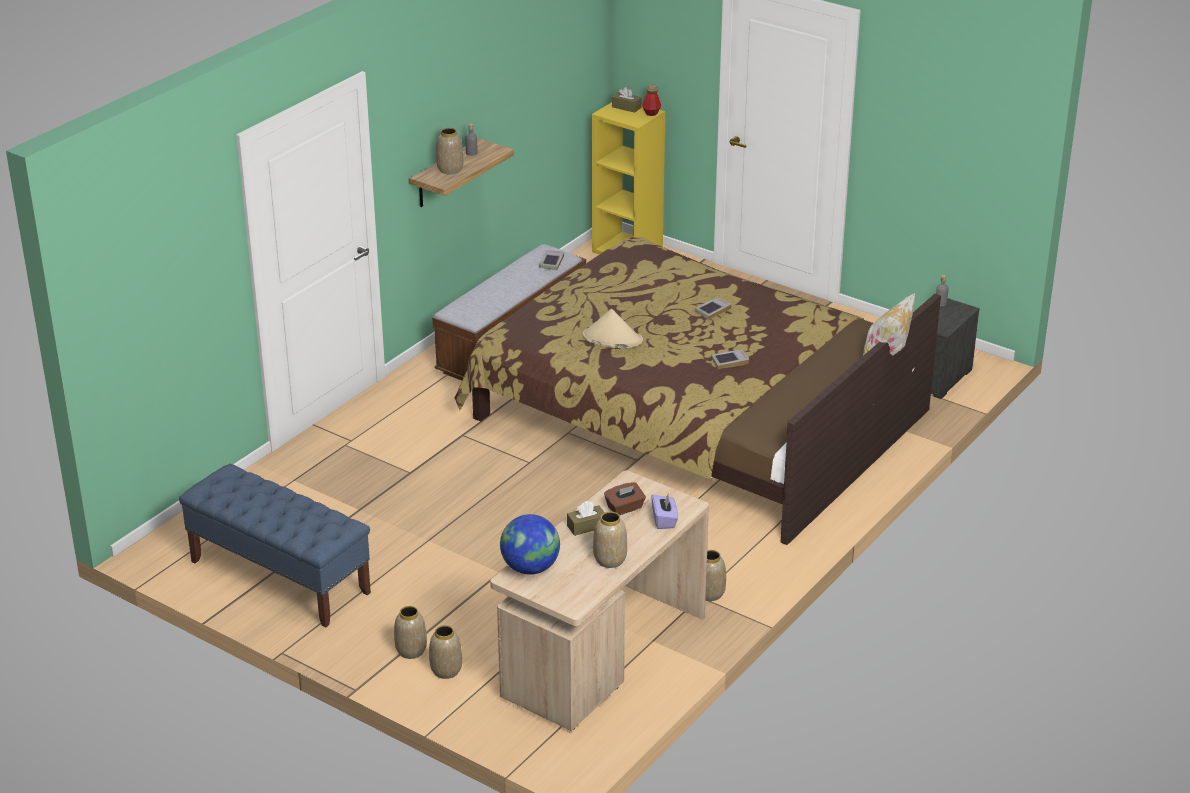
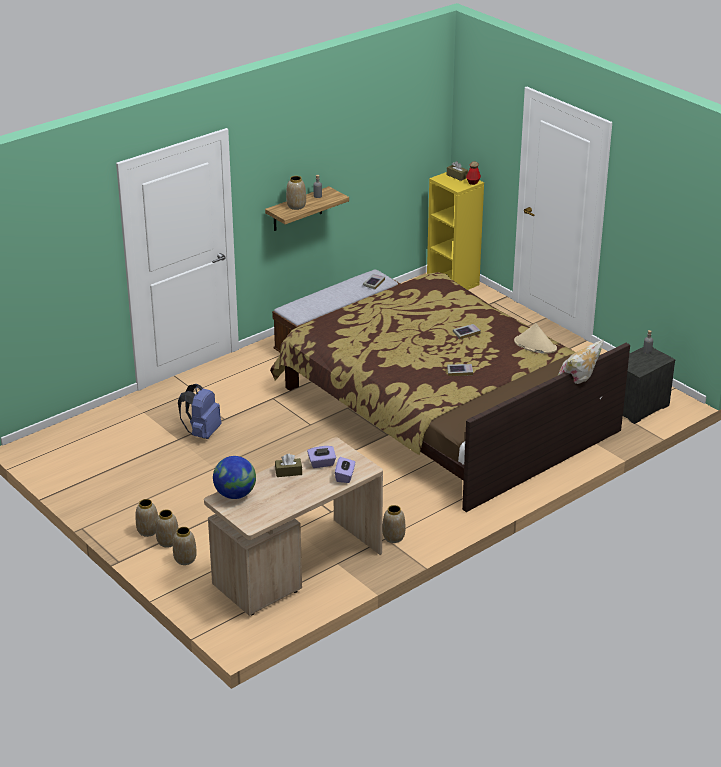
camera: 15 degrees right, 0 degrees up
blue bench [179,464,371,628] -> none
beige hat [583,309,643,348] -> beige hat moved to [514,323,557,354]
vase [593,511,627,568] -> vase moved to [135,499,158,537]
brown tissue box [604,482,646,515] -> purple tissue box [307,446,336,468]
none -> blue backpack [178,384,222,439]

